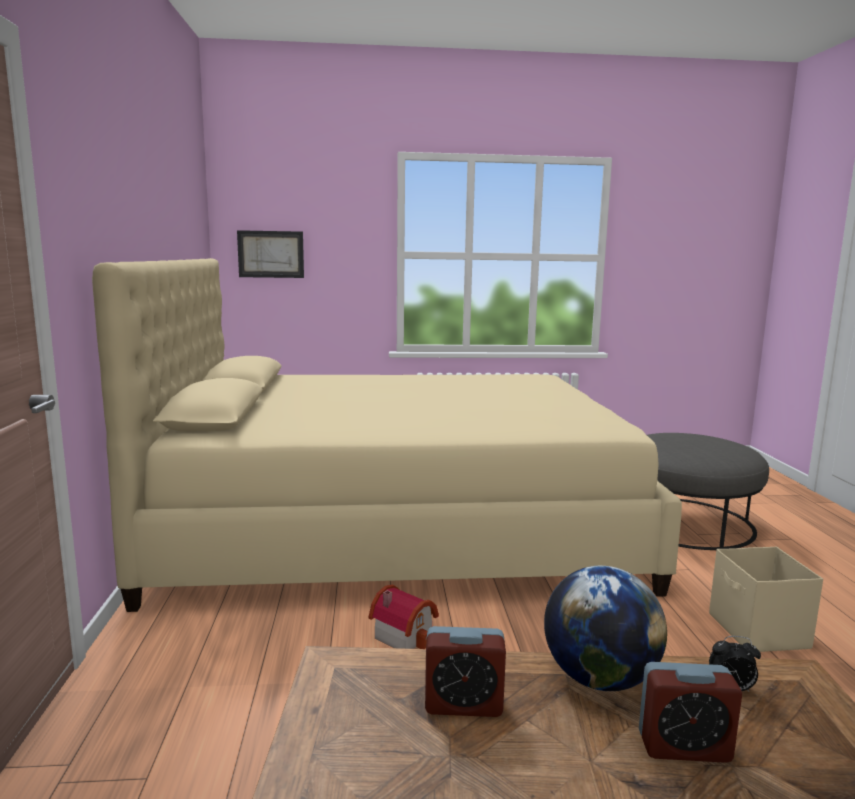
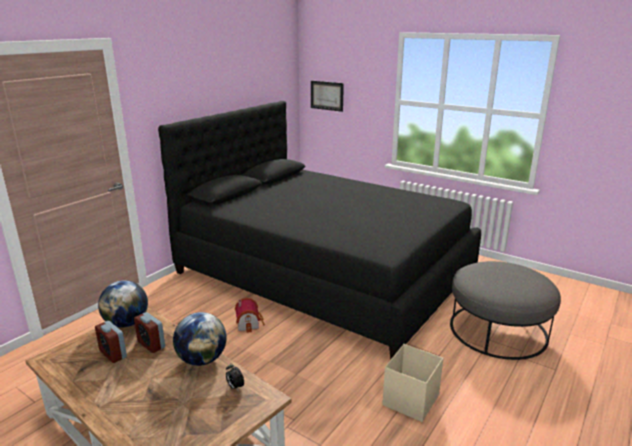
camera: 40 degrees right, 10 degrees up
beige bed [92,258,682,612] -> black bed [158,101,481,360]
alarm clock [639,662,742,763] -> alarm clock moved to [95,321,127,363]
none -> globe [98,280,148,327]

